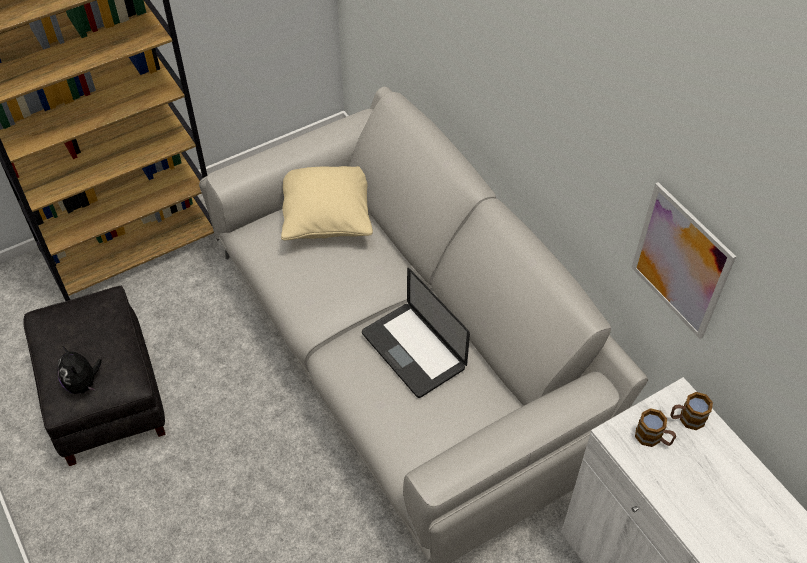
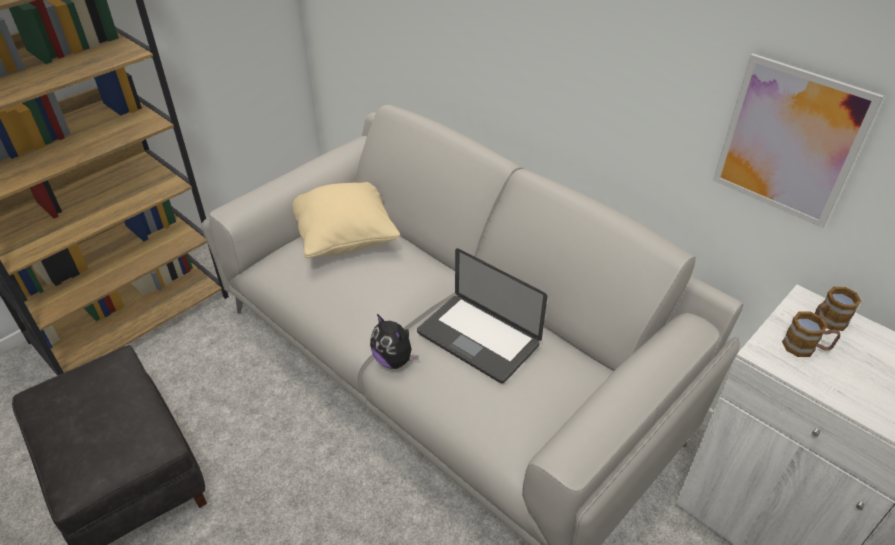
camera: 15 degrees left, 10 degrees down
plush toy [57,346,102,394] -> plush toy moved to [370,314,419,369]

